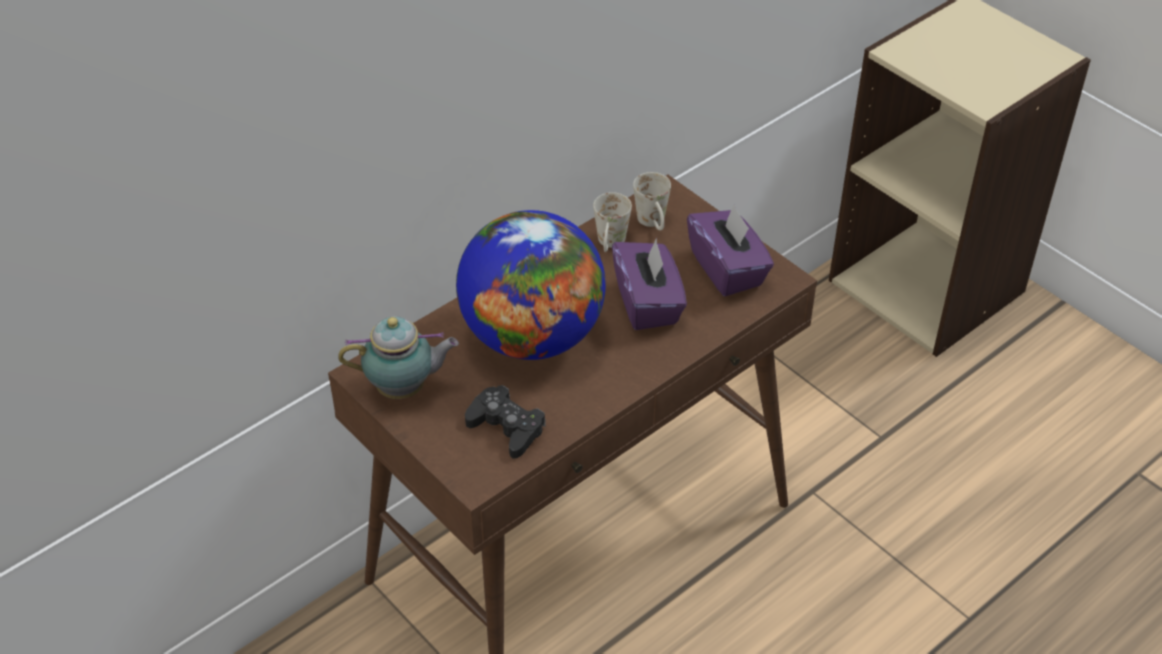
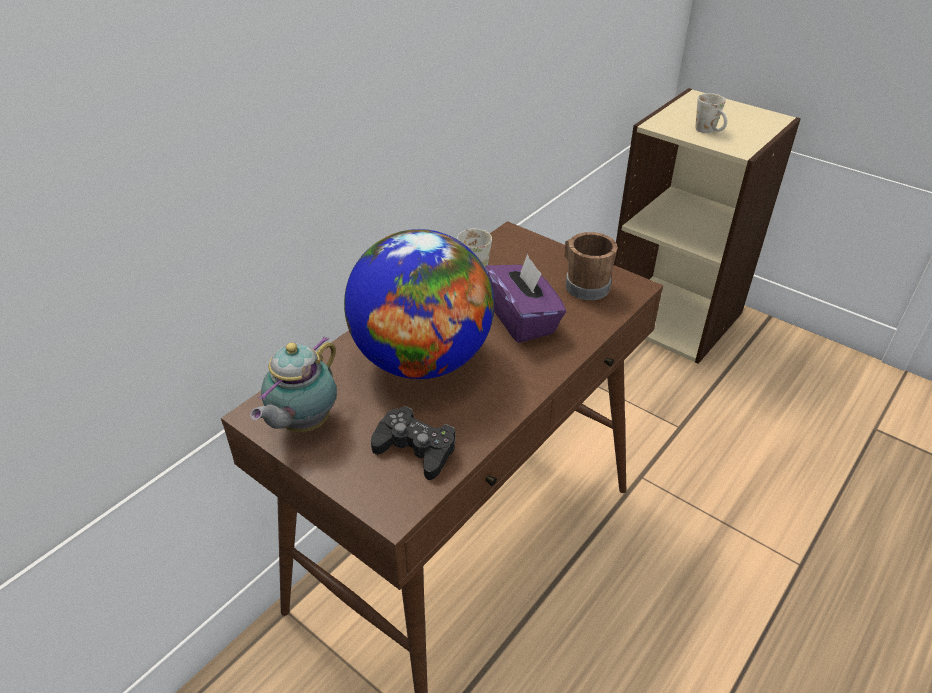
camera: 10 degrees left, 5 degrees down
teapot [338,316,459,399] -> teapot turned 135 degrees clockwise [250,337,337,432]
white mug [633,172,671,231] -> white mug moved to [695,93,727,133]
purple tissue box [687,205,774,296] -> brown mug [565,232,618,300]

